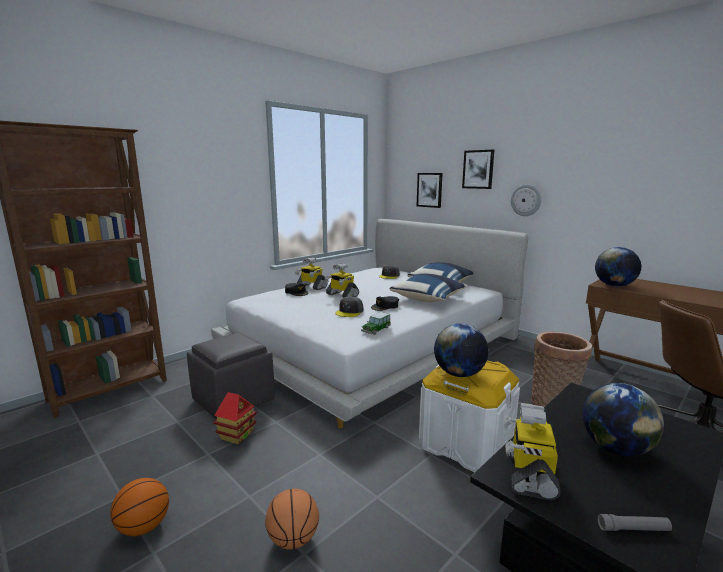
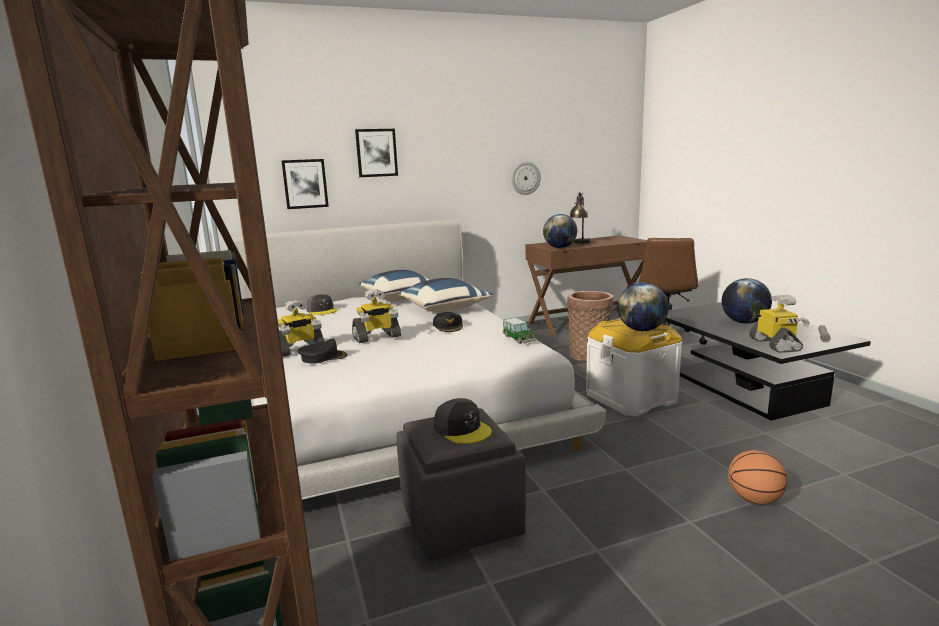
camera: 65 degrees left, 0 degrees up
basketball [110,478,169,536] -> none
toy house [213,392,257,444] -> none
grey cap [336,297,363,317] -> grey cap moved to [434,398,492,444]
toy robot [504,403,561,500] -> toy robot turned 135 degrees counterclockwise [749,295,810,353]
wall clock [511,184,542,216] -> wall clock moved to [511,162,541,195]
none -> table lamp [570,192,591,244]

